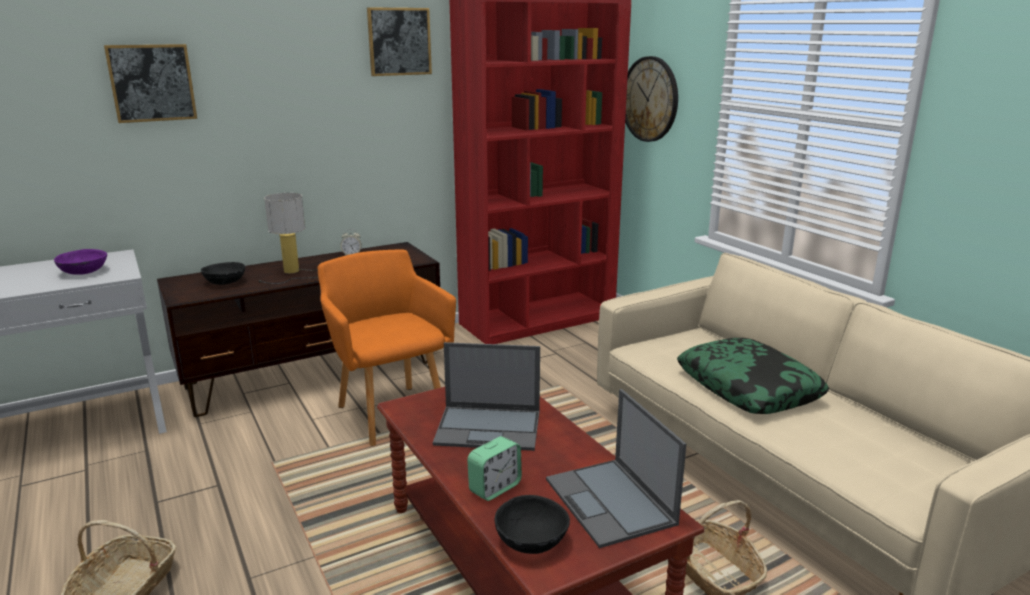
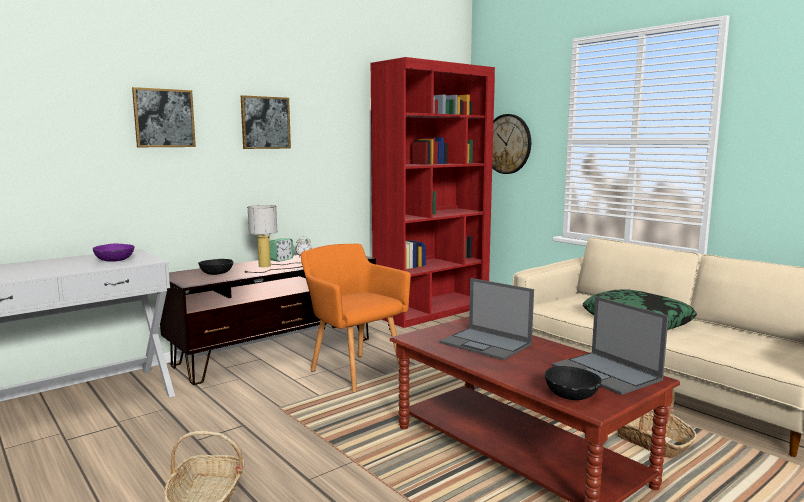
camera: 10 degrees left, 10 degrees down
picture [367,7,432,76] -> picture moved to [241,95,291,149]
laptop [433,342,540,451] -> laptop turned 45 degrees clockwise [439,278,534,360]
alarm clock [467,436,522,501] -> alarm clock moved to [270,238,294,262]

